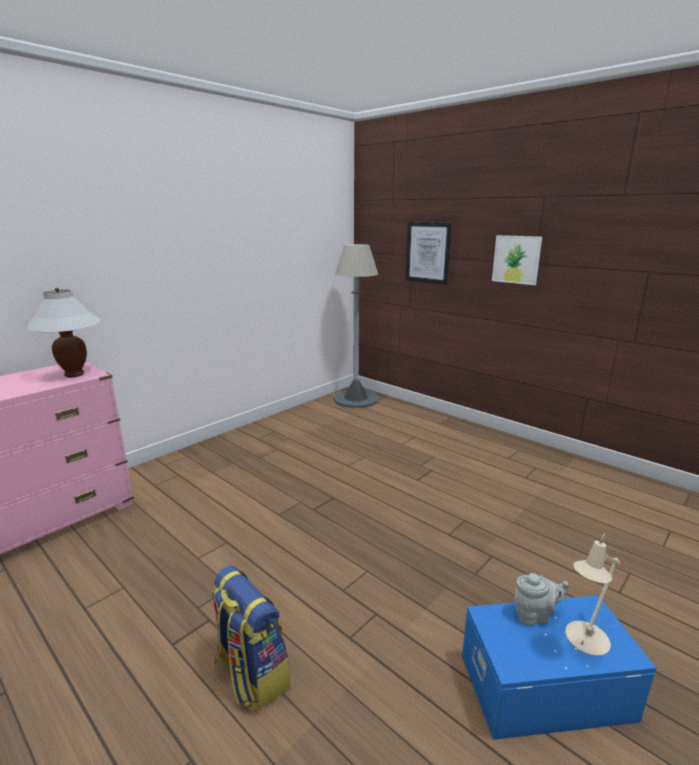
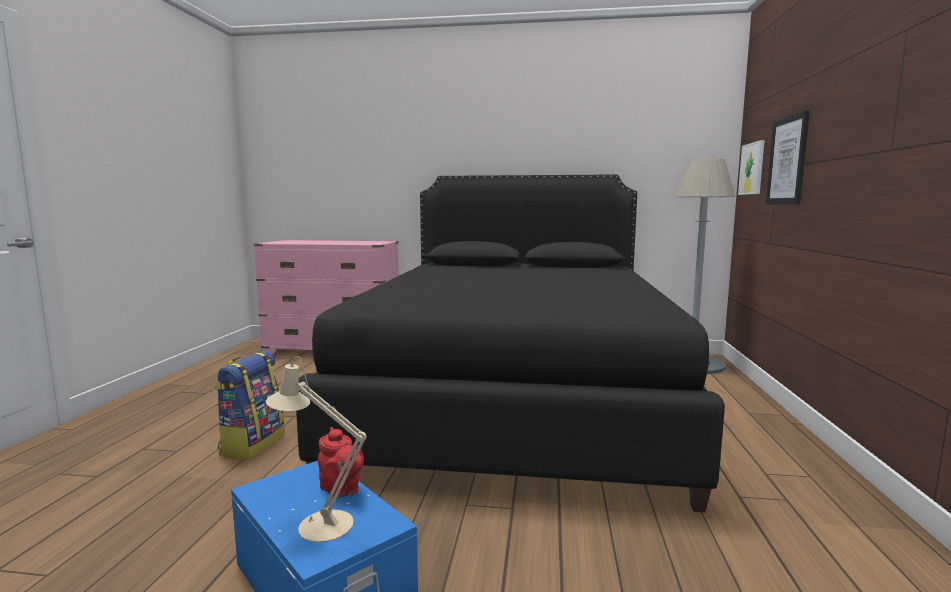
camera: 55 degrees right, 10 degrees down
white table lamp [25,288,101,378] -> none
picture [492,235,542,285] -> picture moved to [738,140,764,195]
grey teapot [514,573,569,625] -> red teapot [318,427,364,498]
none -> black bed [296,174,725,512]

